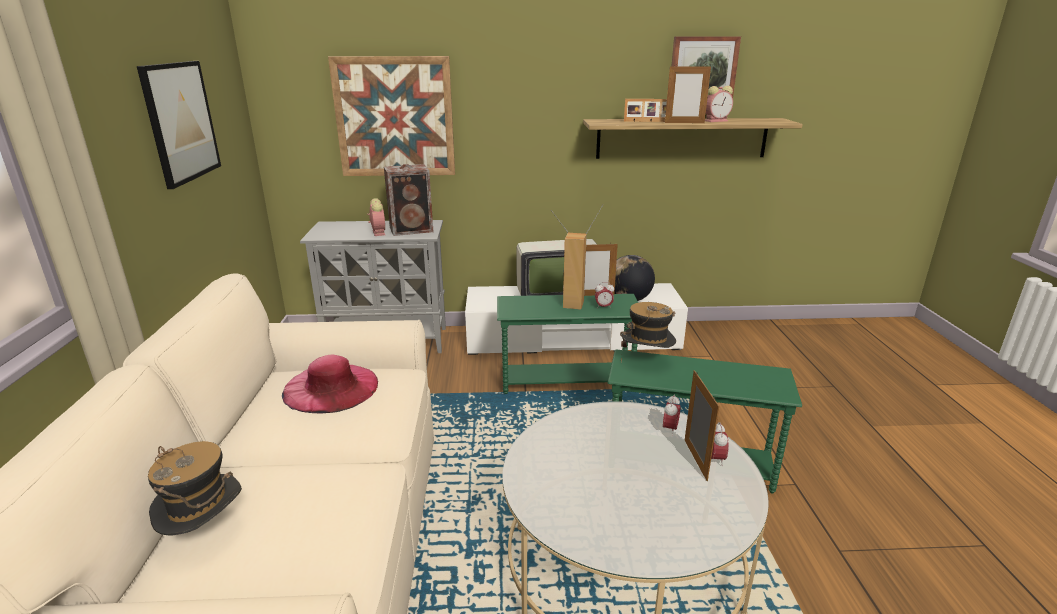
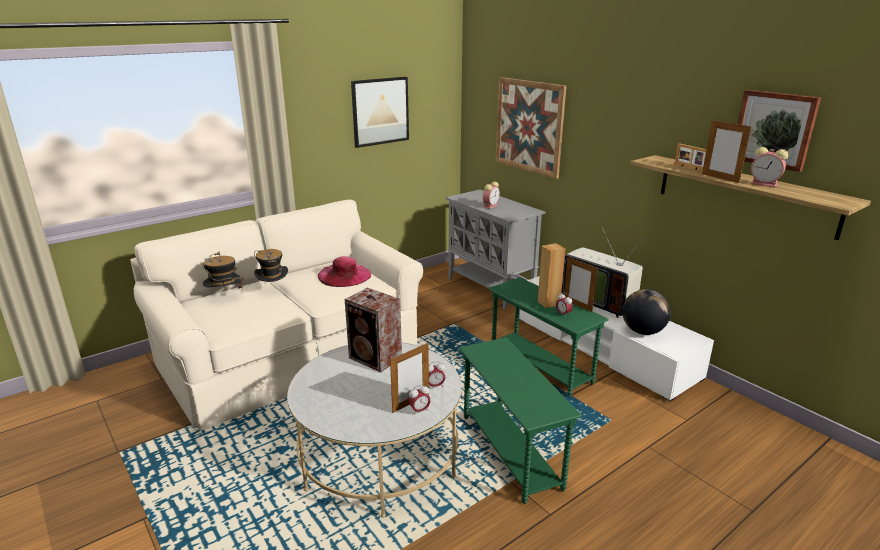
camera: 55 degrees right, 0 degrees up
speaker [384,164,433,236] -> speaker moved to [345,288,402,372]
hat [620,302,676,362] -> hat moved to [254,249,288,285]

